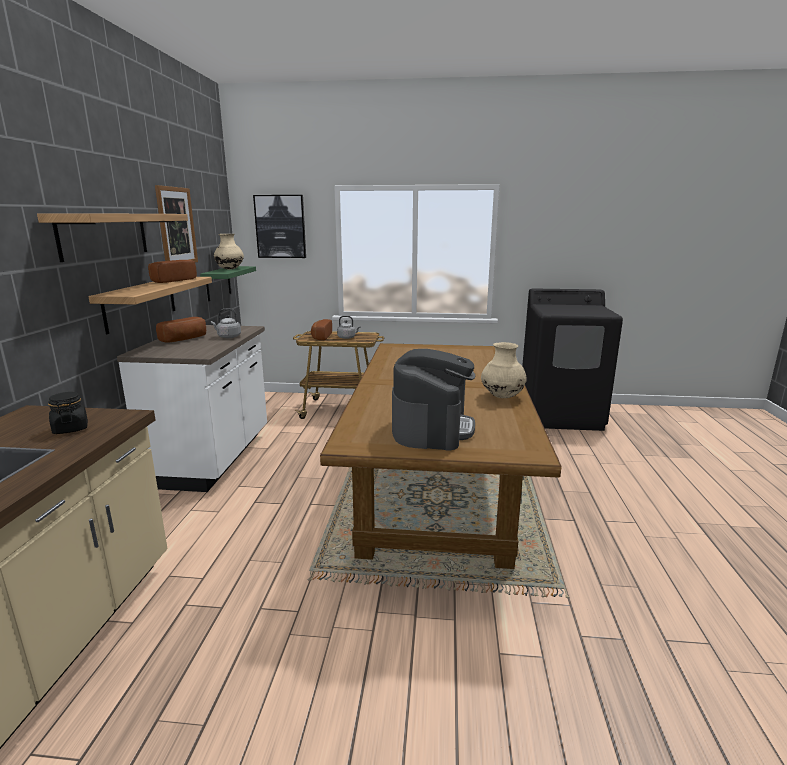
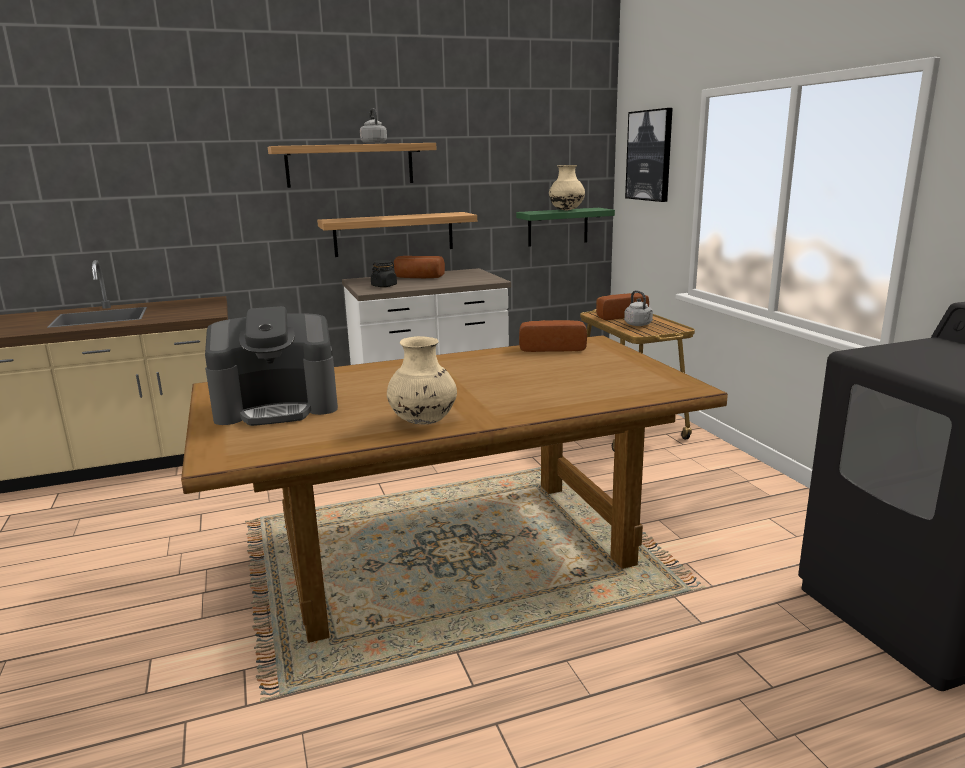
camera: 65 degrees right, 0 degrees up
black jar [48,392,88,434] -> black jar moved to [371,260,397,287]
bread [148,260,197,283] -> bread moved to [519,320,587,352]
picture [155,185,198,263] -> none
grey kettle [211,309,241,338] -> grey kettle moved to [360,108,387,144]

